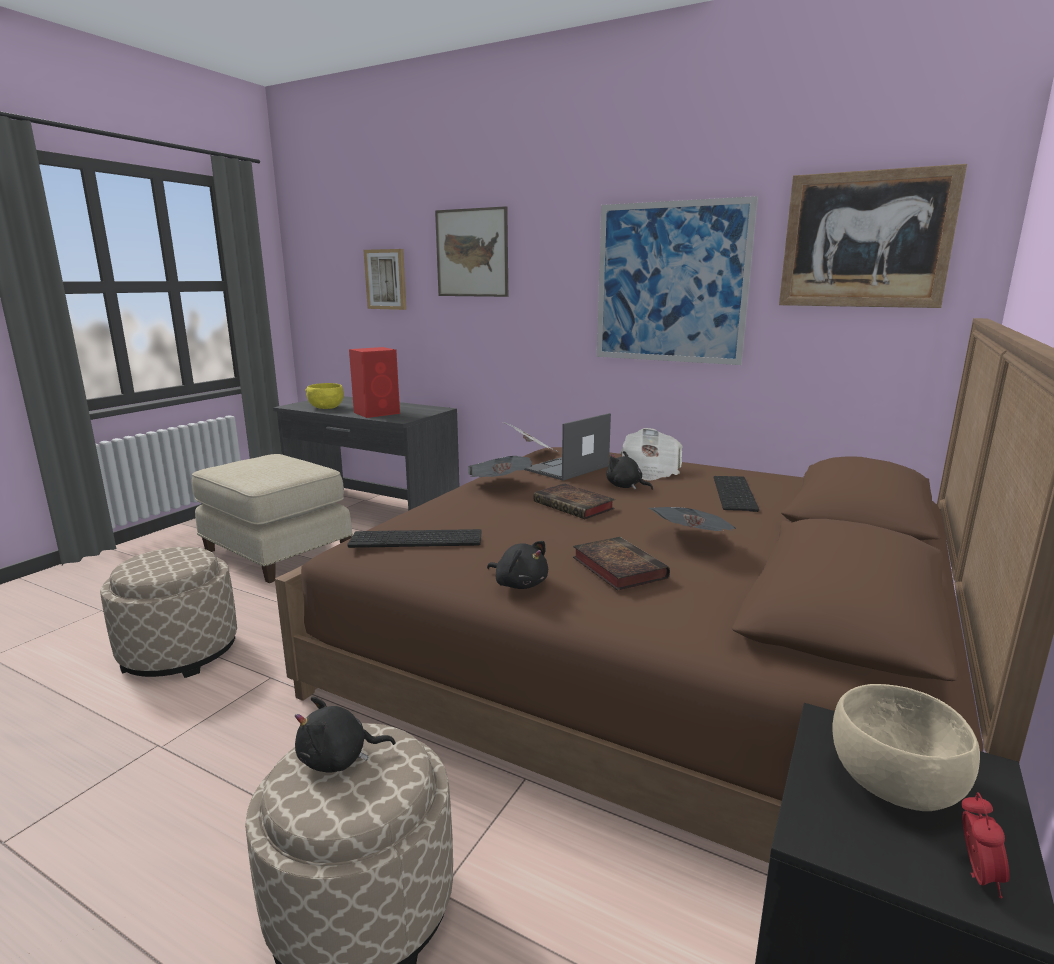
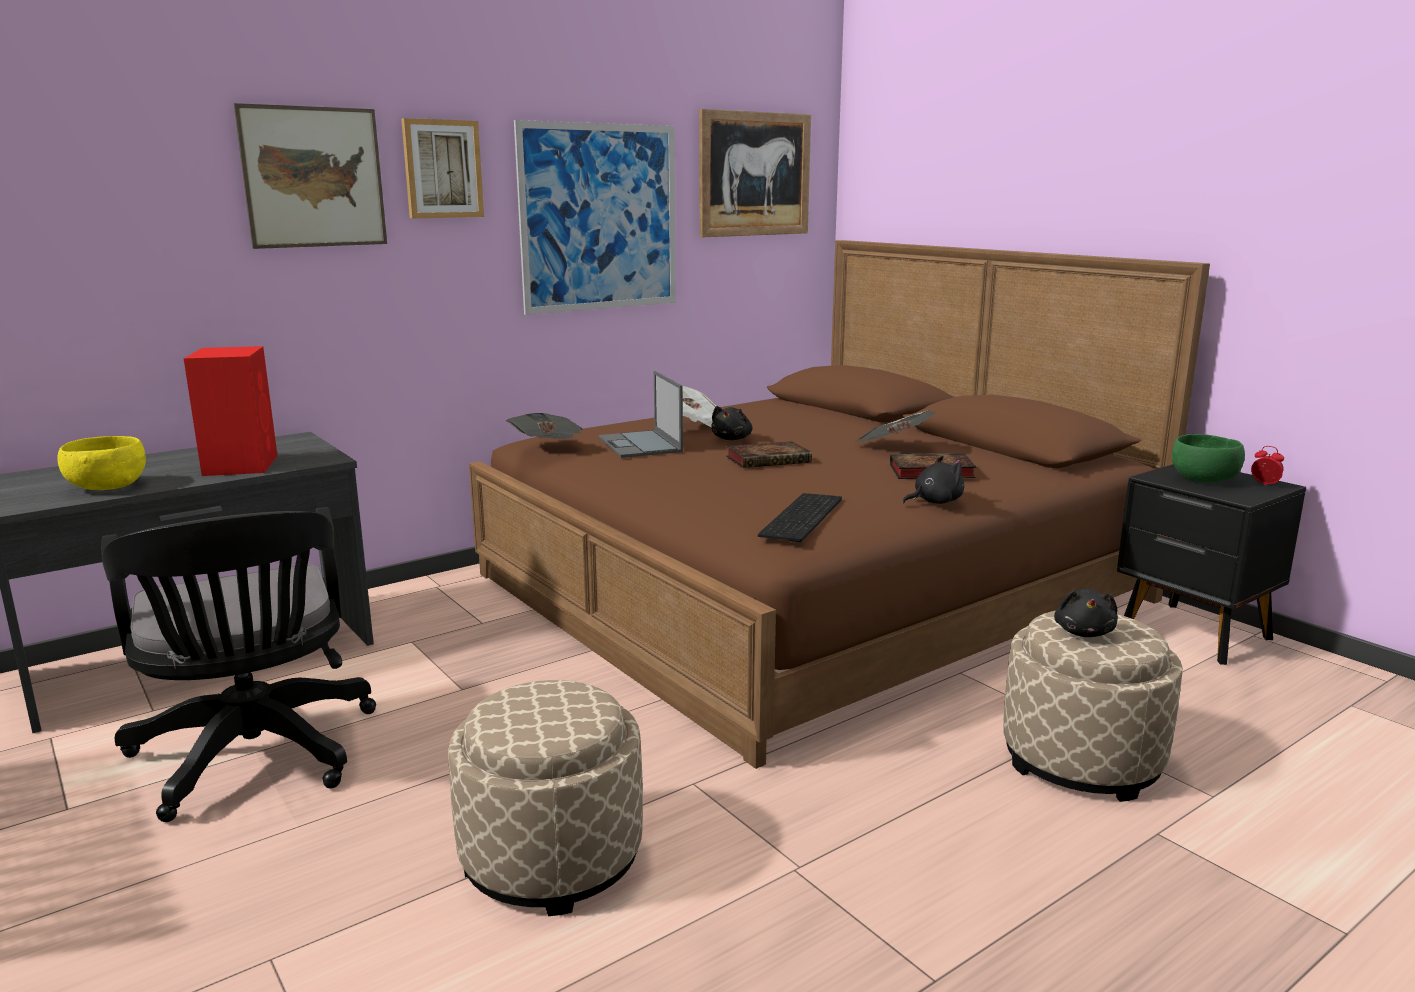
camera: 65 degrees left, 0 degrees up
beige ottoman [192,454,353,583] -> black office chair [101,507,376,822]
picture [364,249,407,310] -> picture moved to [401,118,484,219]
newspaper [468,456,532,477] -> none
black plush toy [606,451,653,490] -> black plush toy turned 45 degrees counterclockwise [711,406,753,440]
keyboard [714,476,759,512] -> none
beige bowl [832,684,980,811] -> green bowl [1172,434,1245,482]

